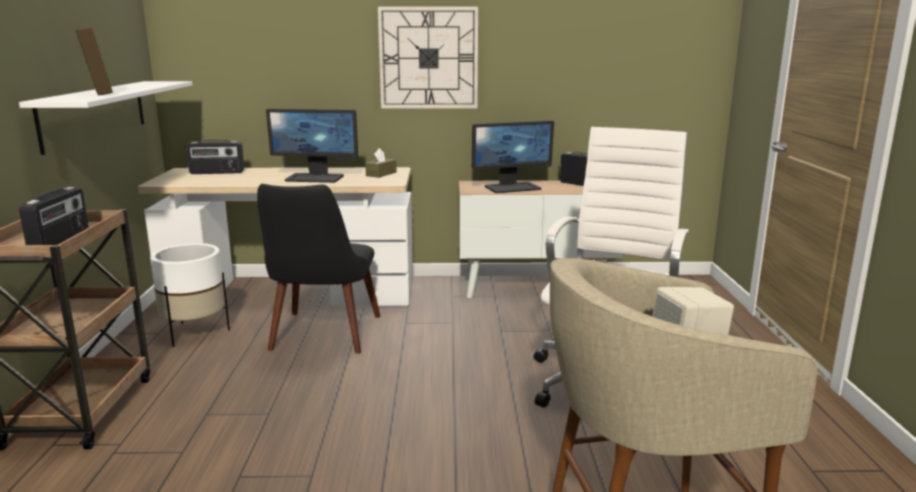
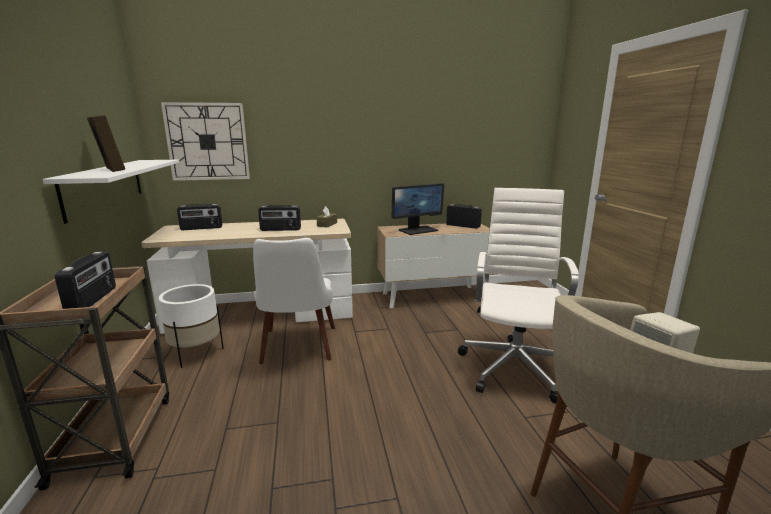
camera: 10 degrees left, 0 degrees up
black chair [257,184,381,354] -> white chair [253,238,335,364]
monitor [266,109,358,183] -> radio [258,205,301,231]
wall clock [378,6,478,109] -> wall clock moved to [161,102,250,181]

